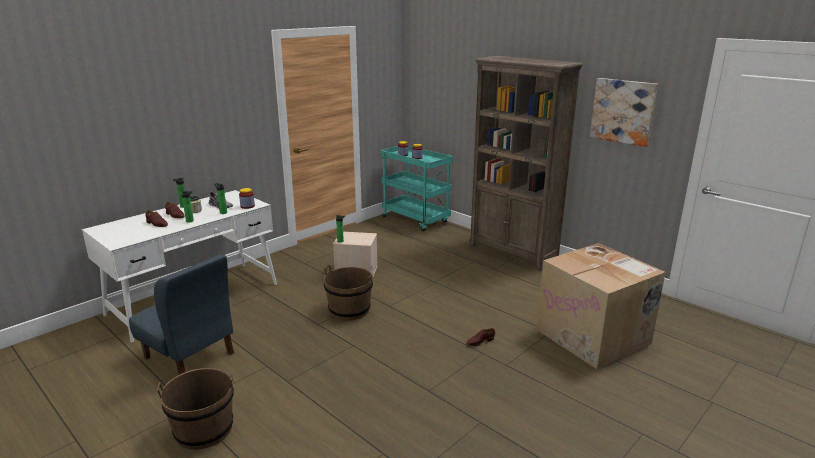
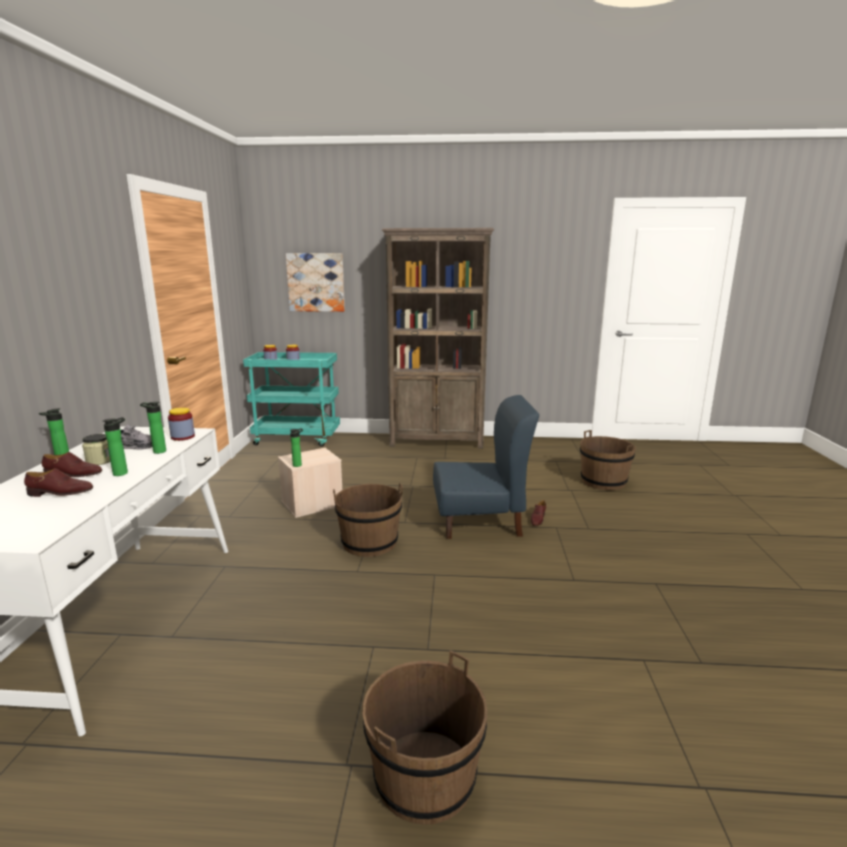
camera: 40 degrees left, 5 degrees down
blue chair [129,254,234,375] -> blue chair moved to [433,395,539,539]
cardboard box [536,243,666,369] -> brown bucket [580,430,636,490]
picture [590,78,658,147] -> picture moved to [286,253,345,312]

